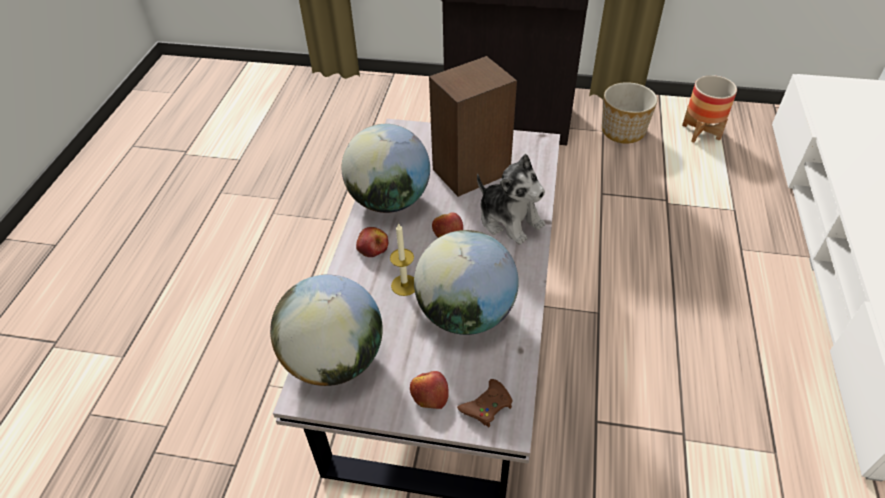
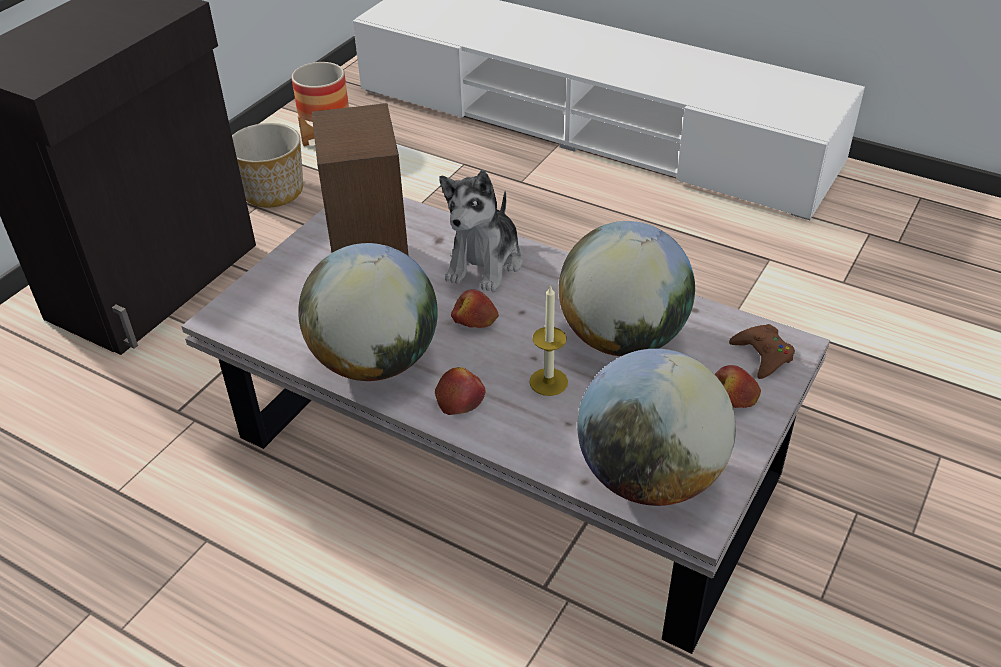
camera: 70 degrees left, 5 degrees down
plush toy [477,154,545,245] -> plush toy turned 135 degrees clockwise [440,170,523,292]

